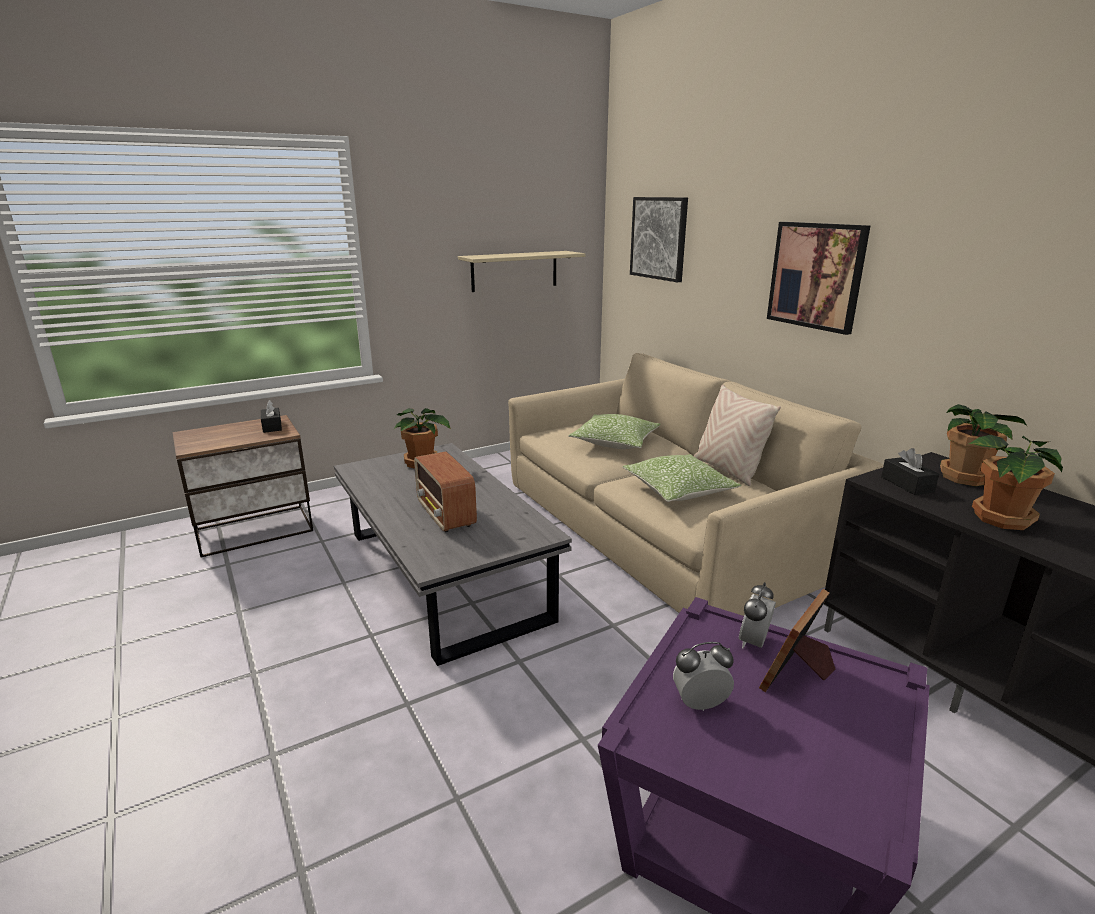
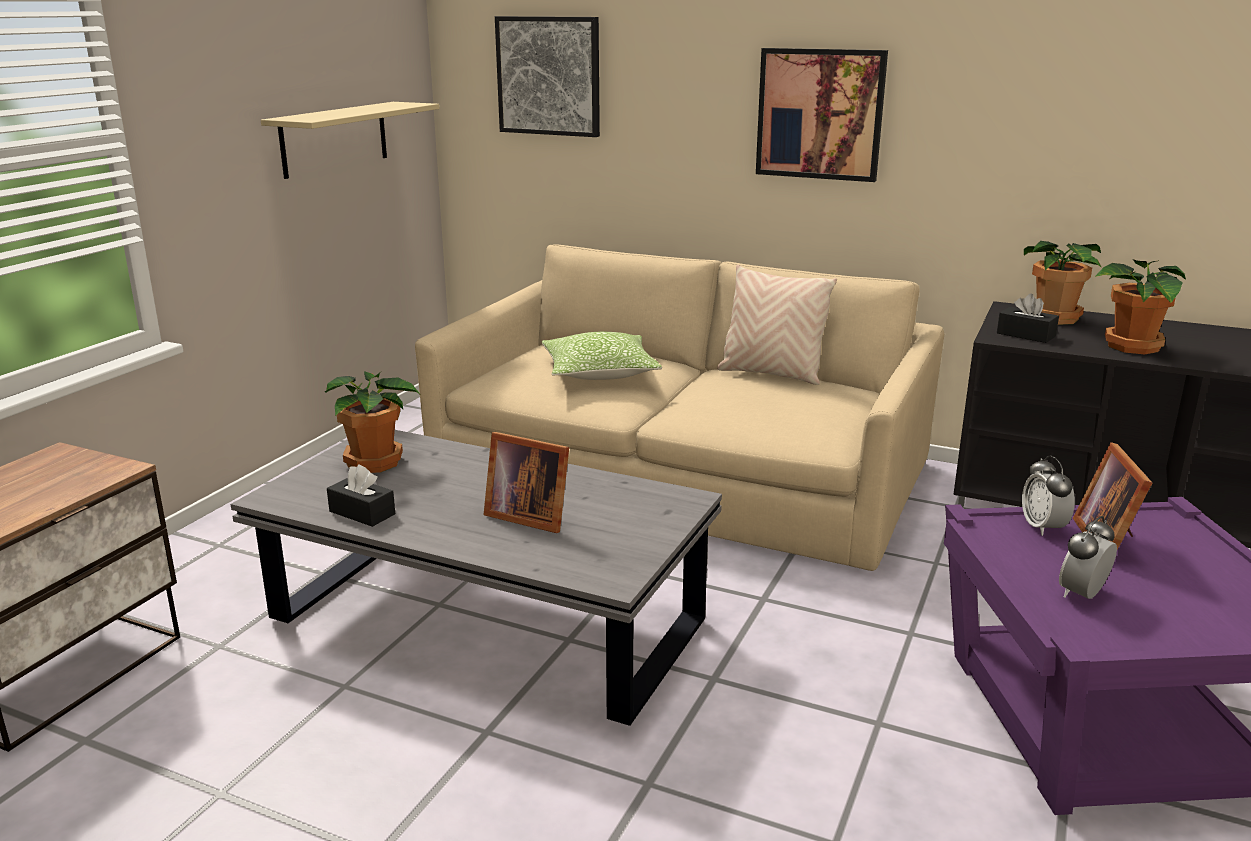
camera: 35 degrees left, 0 degrees up
black tissue box [261,400,282,433] -> black tissue box moved to [327,465,395,527]
radio [414,451,477,532] -> picture frame [484,432,569,533]
pillow [622,454,741,502] -> none

